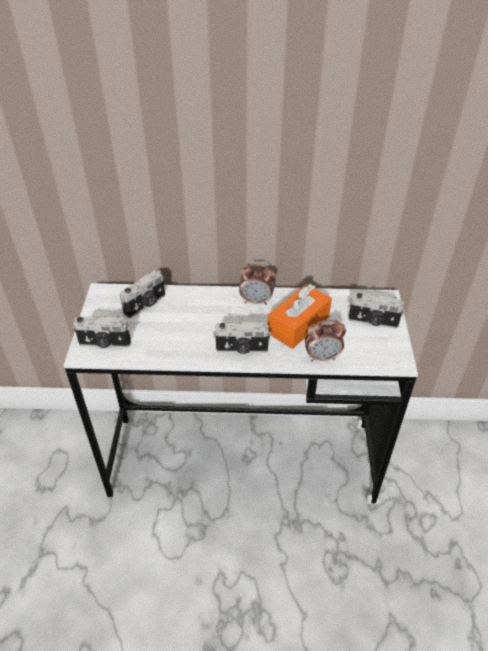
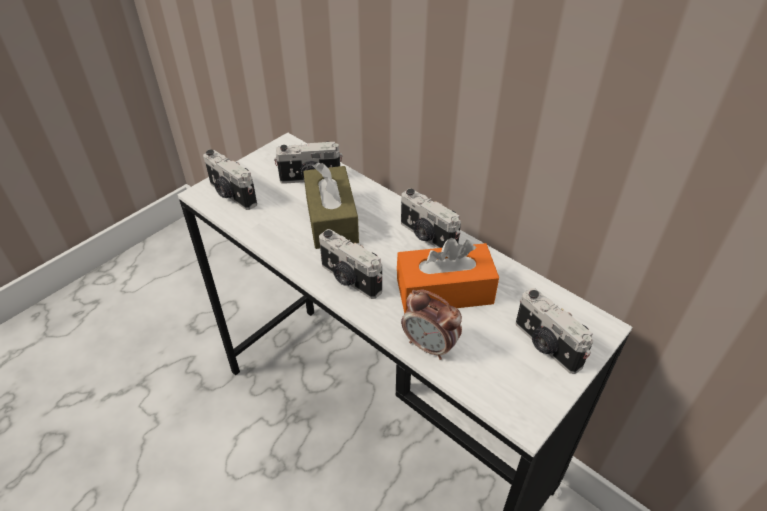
camera: 40 degrees right, 0 degrees up
alarm clock [239,264,275,305] -> camera [401,188,461,248]
none -> brown tissue box [303,163,359,249]

